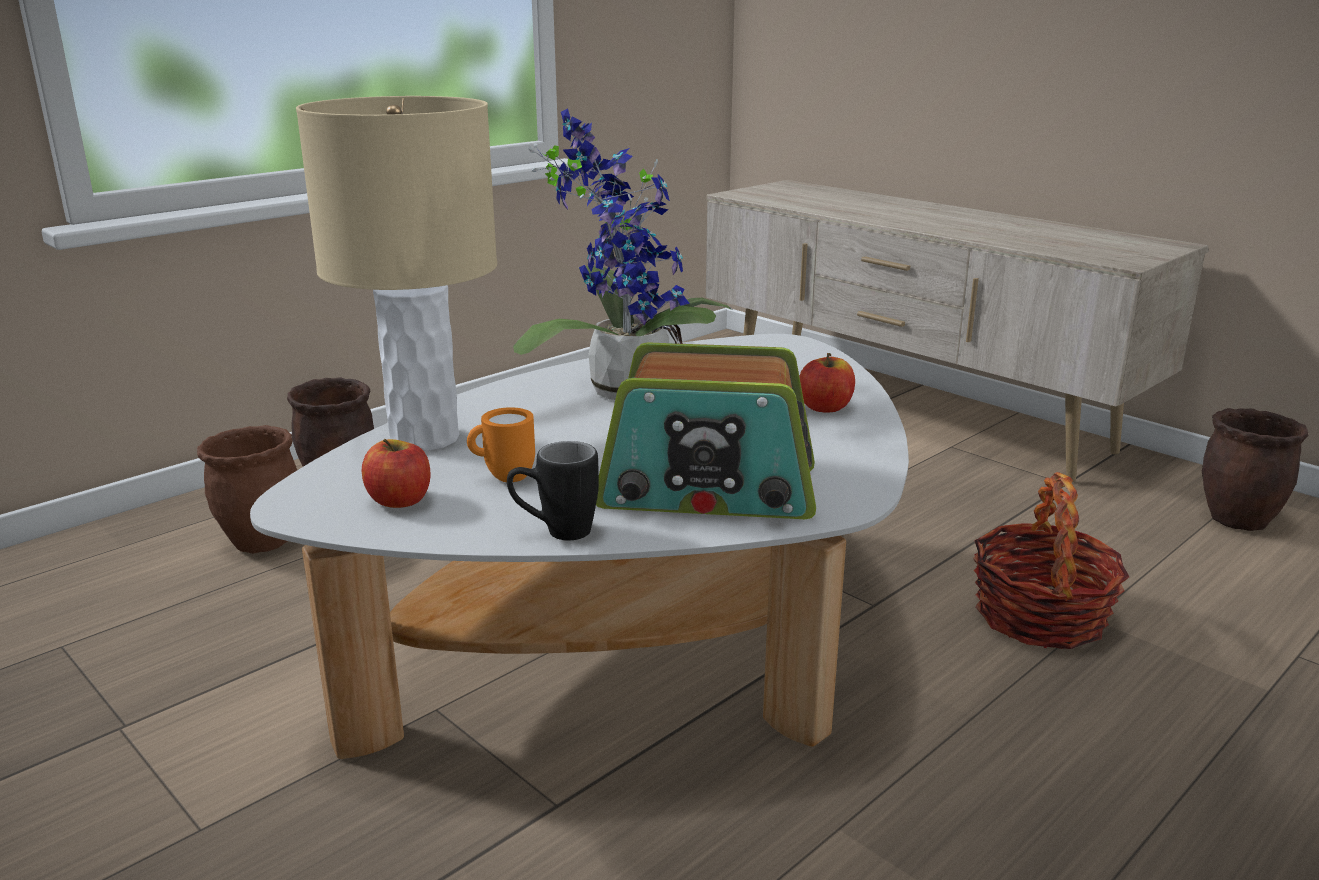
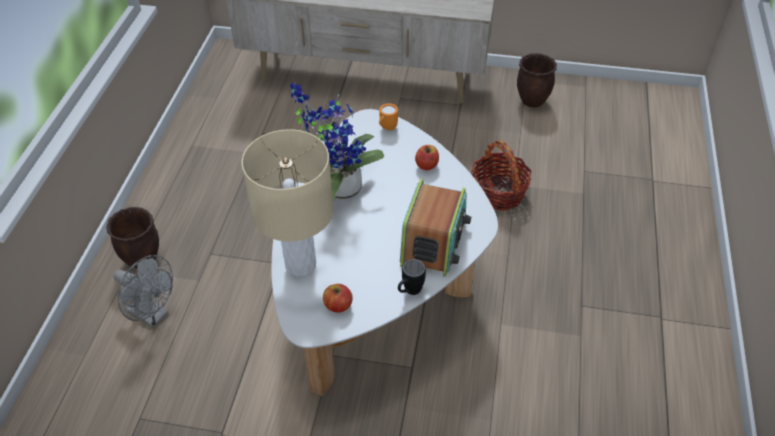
camera: 35 degrees left, 25 degrees up
brown planter [197,425,297,553] -> grey fan [113,255,173,328]
orange mug [467,407,535,482] -> orange mug moved to [379,103,398,131]
radio [596,342,816,519] -> radio turned 45 degrees counterclockwise [400,179,471,277]

